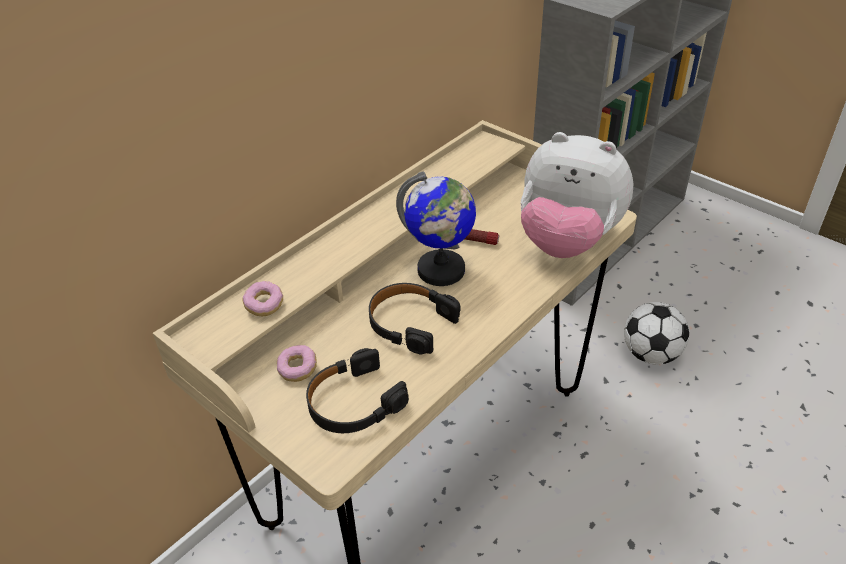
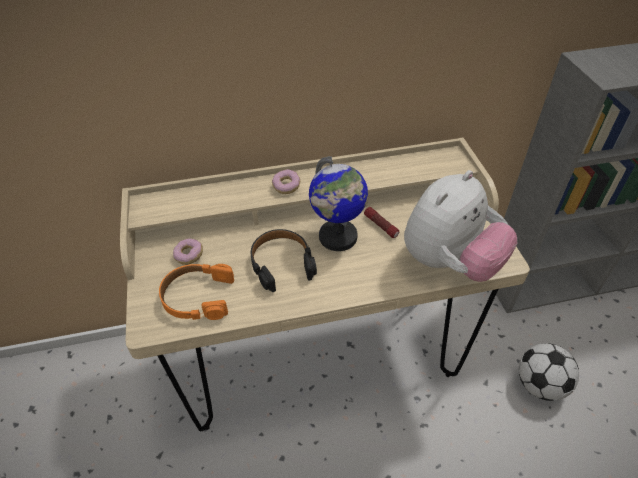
camera: 35 degrees right, 5 degrees up
donut [242,281,283,316] -> donut moved to [272,169,300,194]
black headphones [306,348,409,433] -> orange headphones [159,264,234,320]
plush toy [521,132,634,258] -> plush toy turned 105 degrees counterclockwise [404,170,517,282]

